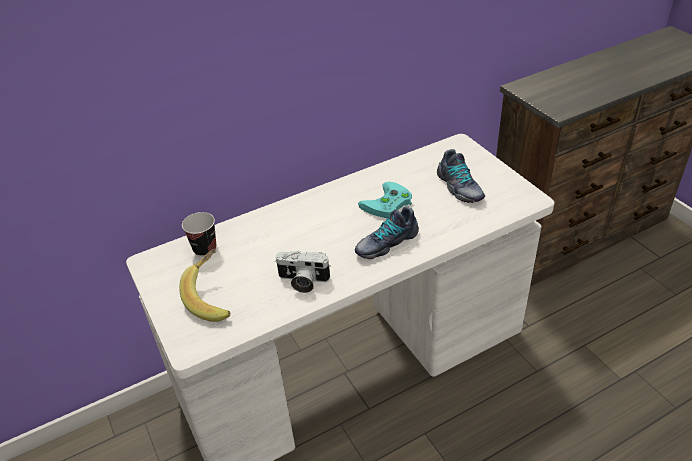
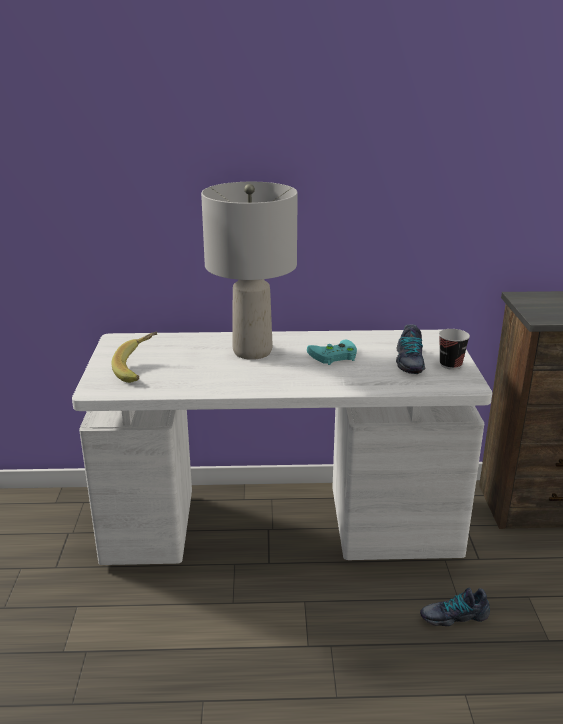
camera: 25 degrees right, 15 degrees down
cup [182,212,217,257] -> cup moved to [439,329,470,370]
camera [275,251,331,293] -> none
shoe [355,206,419,259] -> shoe moved to [420,588,490,626]
none -> grey table lamp [201,182,298,360]

